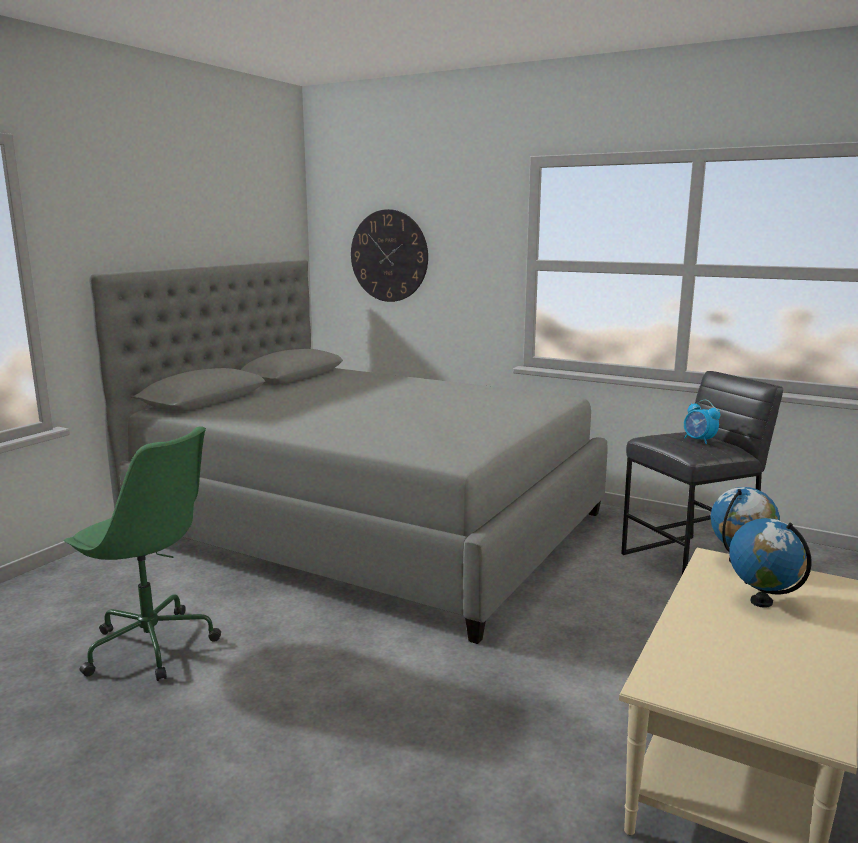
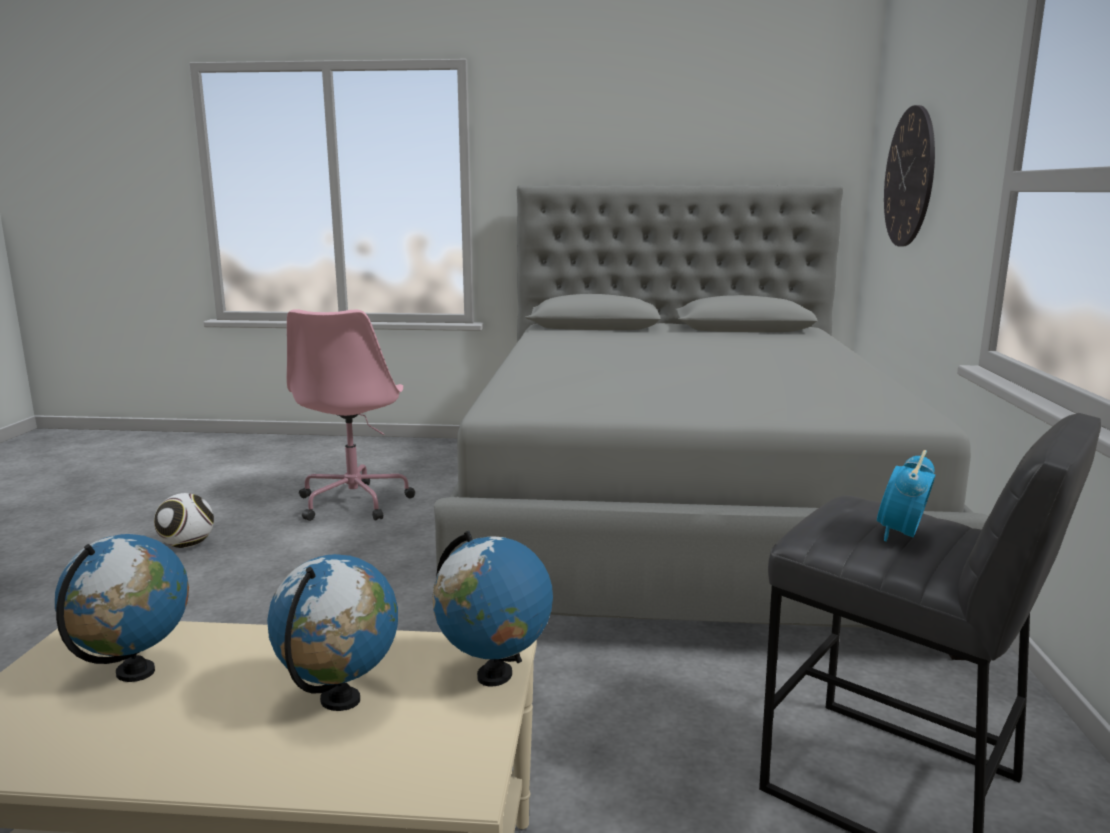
camera: 65 degrees right, 0 degrees up
green office chair [64,426,221,681] -> pink office chair [287,309,416,521]
none -> globe [55,534,189,682]
none -> football [154,493,214,548]

